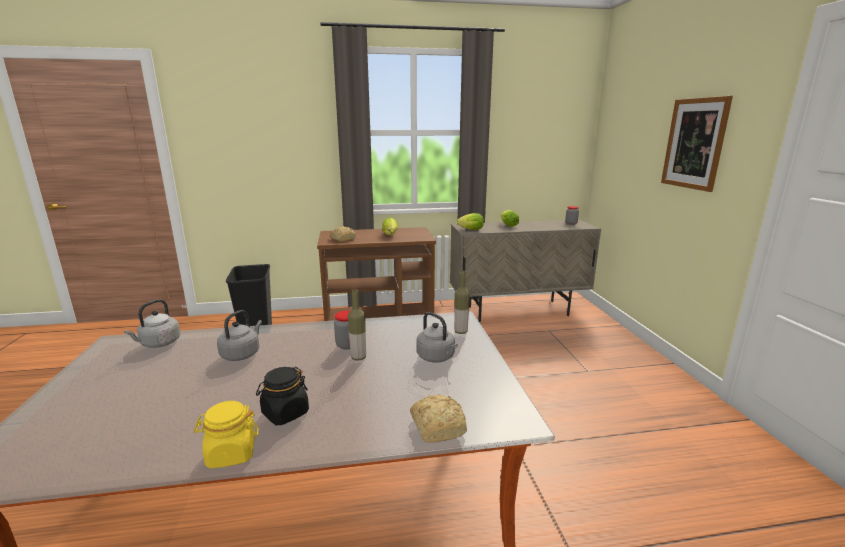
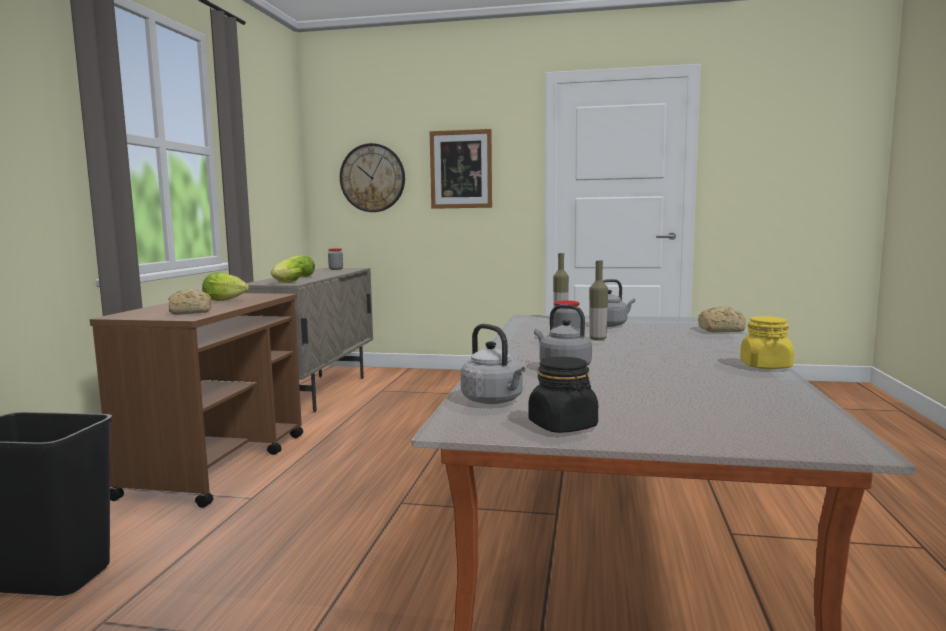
camera: 70 degrees left, 10 degrees down
black jar [256,367,309,425] -> black jar moved to [529,357,598,433]
none -> wall clock [340,143,405,212]

